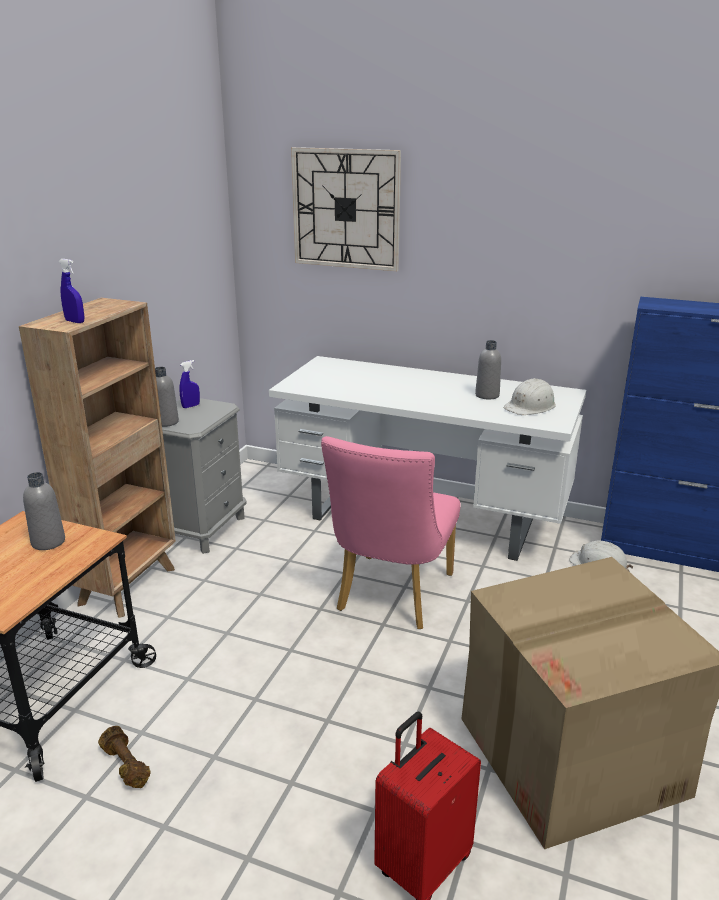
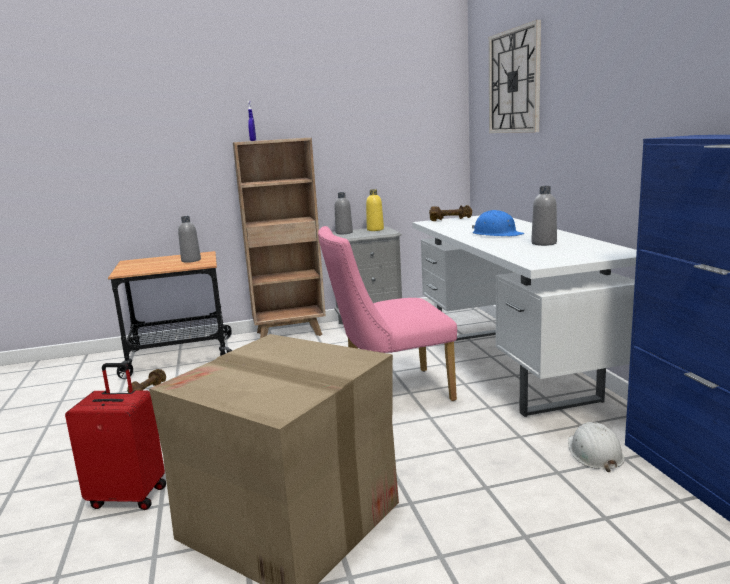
camera: 55 degrees right, 10 degrees down
blue spray bottle [179,360,200,408] -> yellow bottle [366,189,384,231]
white hard hat [504,378,556,415] -> none
none -> brown dumbbell [429,205,472,221]
none -> blue hard hat [472,210,524,237]

